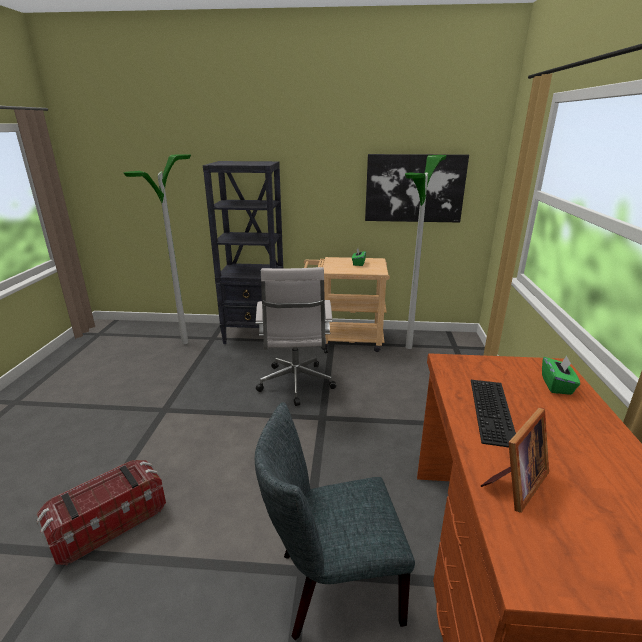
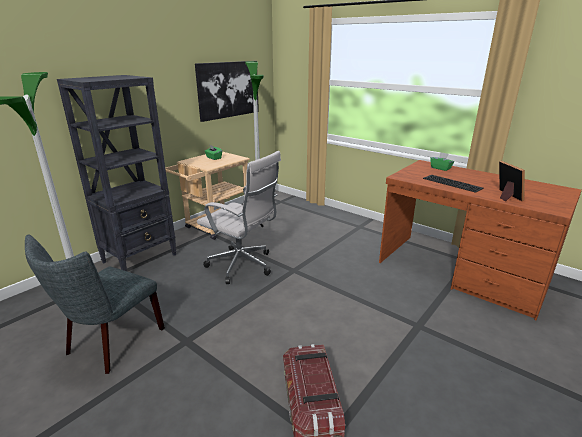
camera: 55 degrees left, 0 degrees up
grey chair [255,402,415,640] -> grey chair moved to [25,234,165,374]

